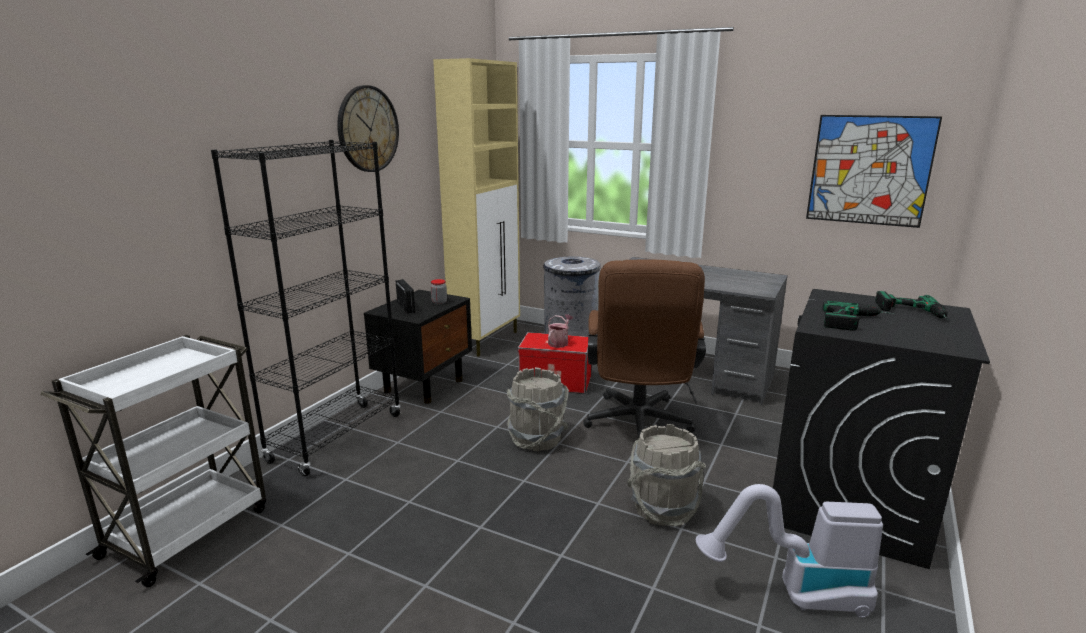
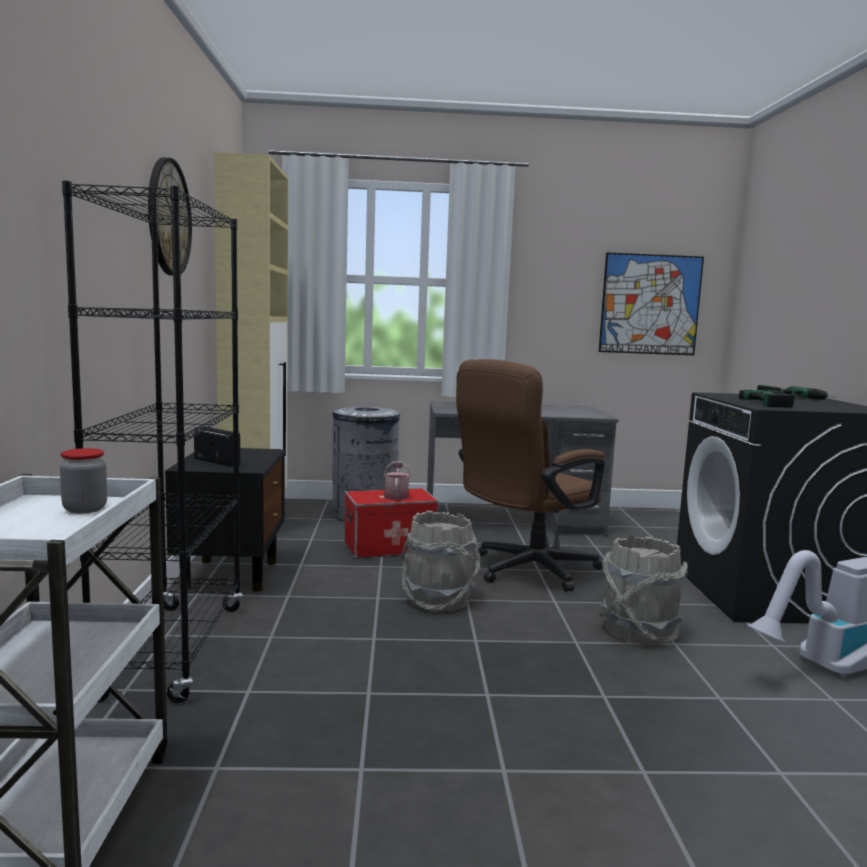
camera: 30 degrees left, 10 degrees down
jar [431,279,447,304] -> jar moved to [60,448,107,514]
brown office chair [583,259,706,438] -> brown office chair turned 75 degrees clockwise [456,359,605,592]

